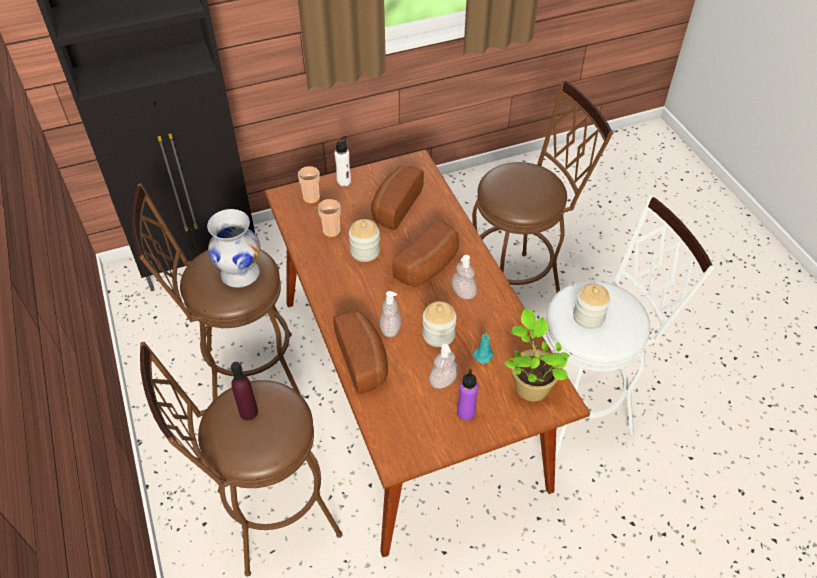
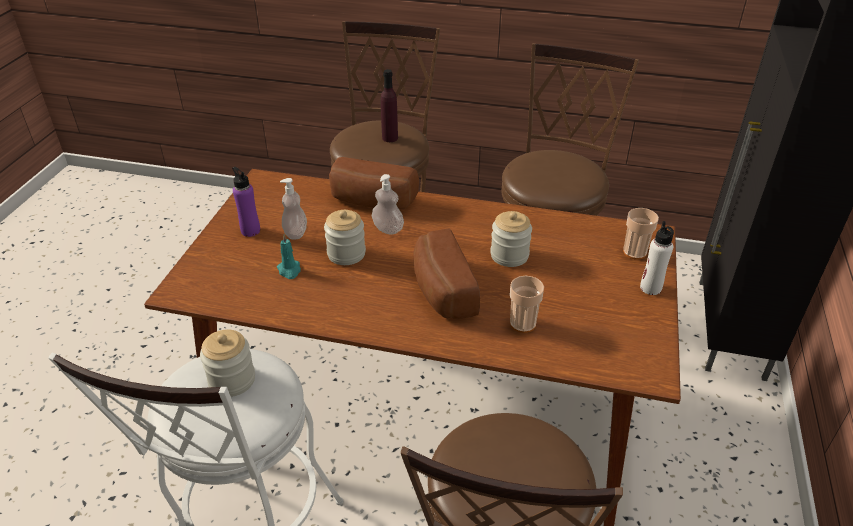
camera: 125 degrees right, 10 degrees down
white vase [207,209,260,288] -> none
cup [318,199,341,238] -> cup moved to [510,276,544,333]
bread [371,165,424,230] -> none
soap dispenser [452,255,477,300] -> none
potted plant [504,308,569,401] -> none

